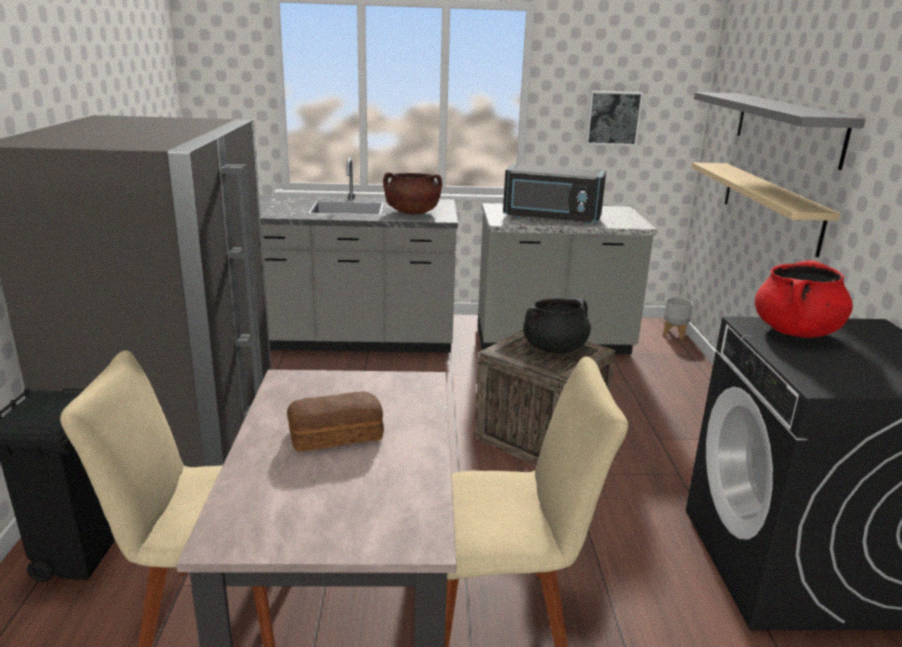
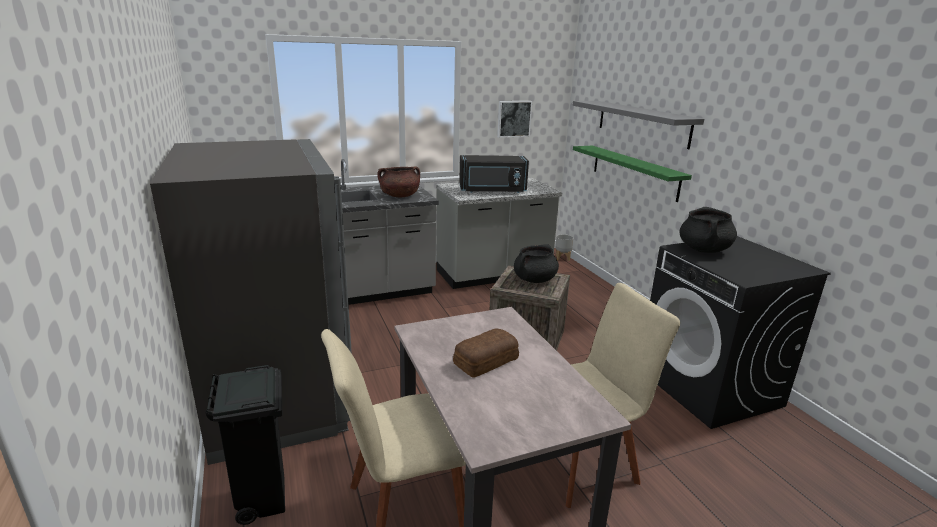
camera: 20 degrees left, 0 degrees up
beige shelf [692,162,840,257] -> green shelf [573,146,692,202]
red cooking pot [755,260,853,338] -> black cooking pot [679,207,737,253]

